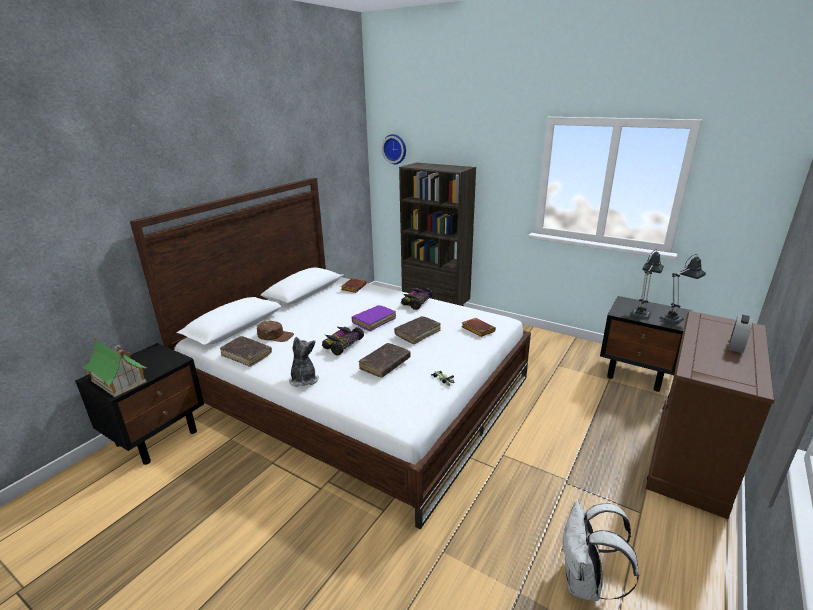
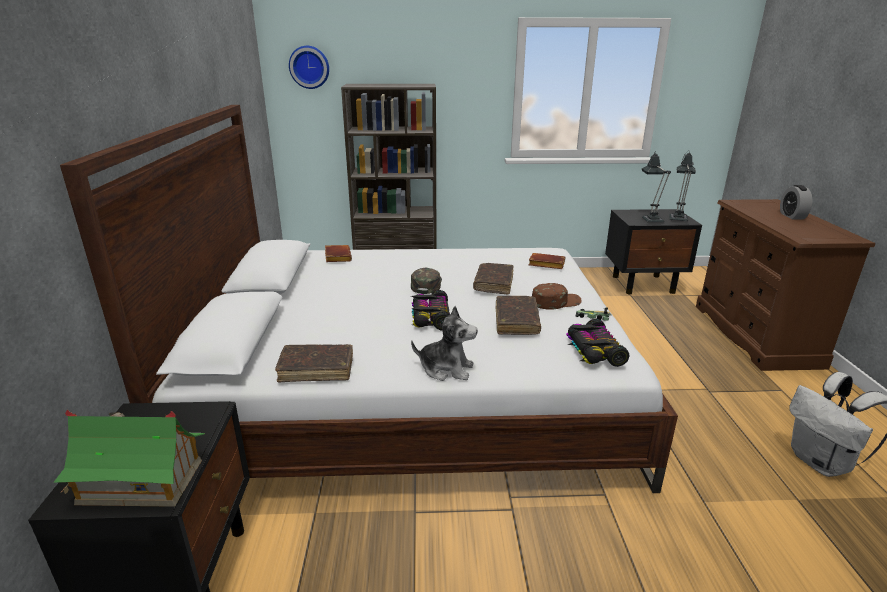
camera: 35 degrees left, 0 degrees up
brown cap [257,321,294,342] -> brown cap moved to [532,283,582,310]
plush toy [289,337,319,387] -> plush toy turned 150 degrees clockwise [411,306,478,381]
purple book [351,305,396,331] -> green cap [411,268,442,294]
toy car [401,288,433,310] -> toy car moved to [566,319,629,367]

